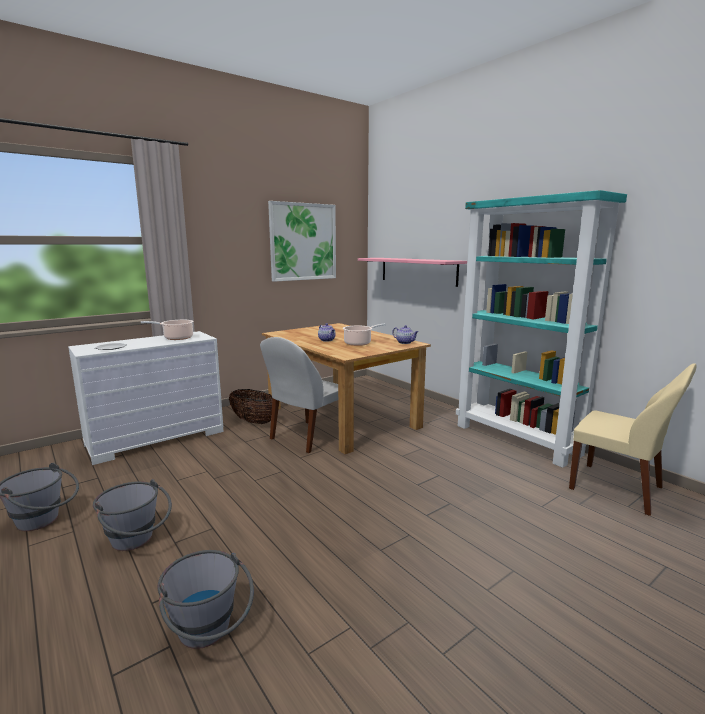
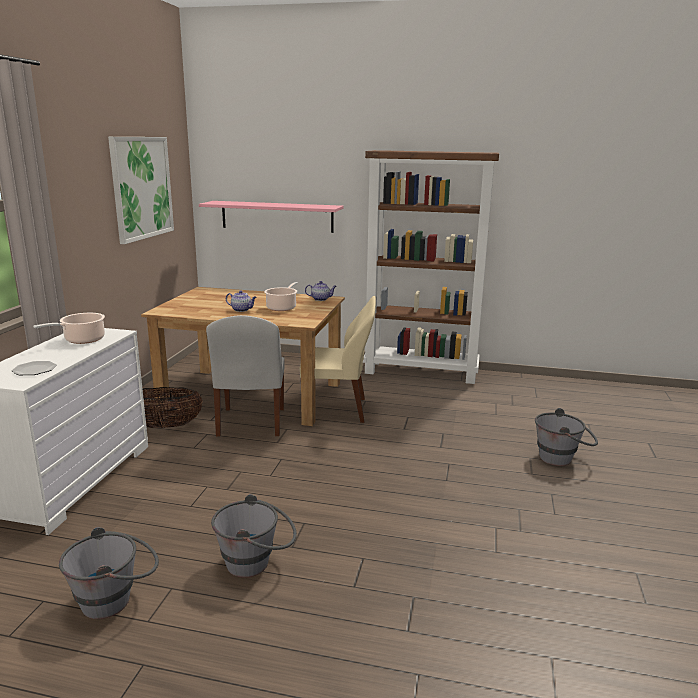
camera: 40 degrees left, 5 degrees up
grey bucket [157,550,254,649] -> grey bucket moved to [535,408,598,466]
turquoise bookcase [456,190,627,468] -> brown bookcase [363,150,499,384]
beige chair [569,364,697,516] -> beige chair moved to [300,296,376,423]

